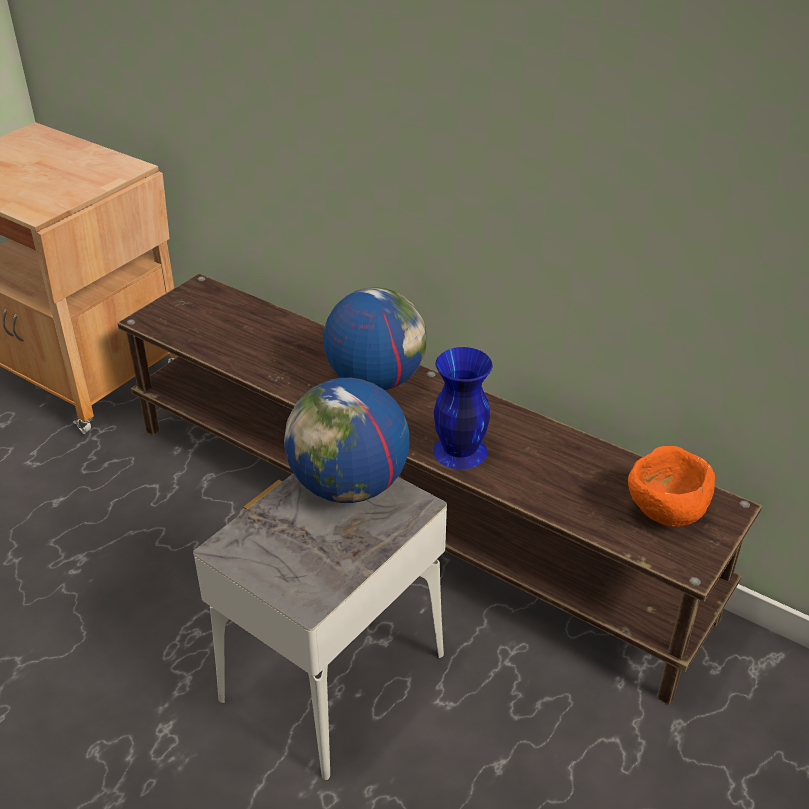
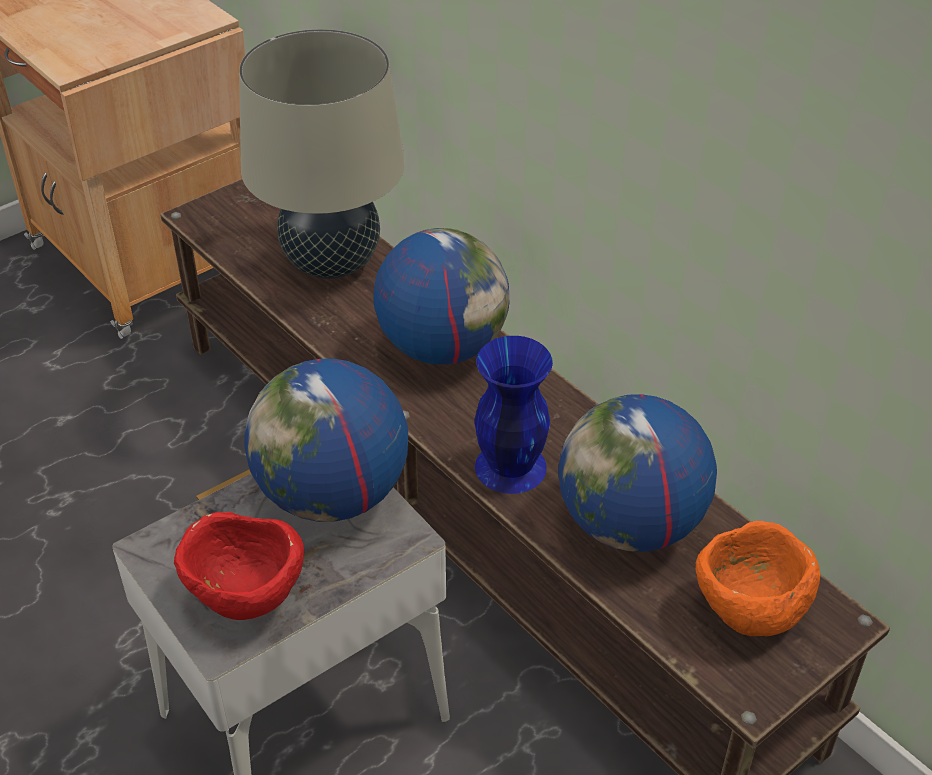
camera: 15 degrees right, 5 degrees up
none -> red bowl [174,512,304,620]
none -> beige table lamp [239,29,405,279]
none -> globe [558,394,717,552]

